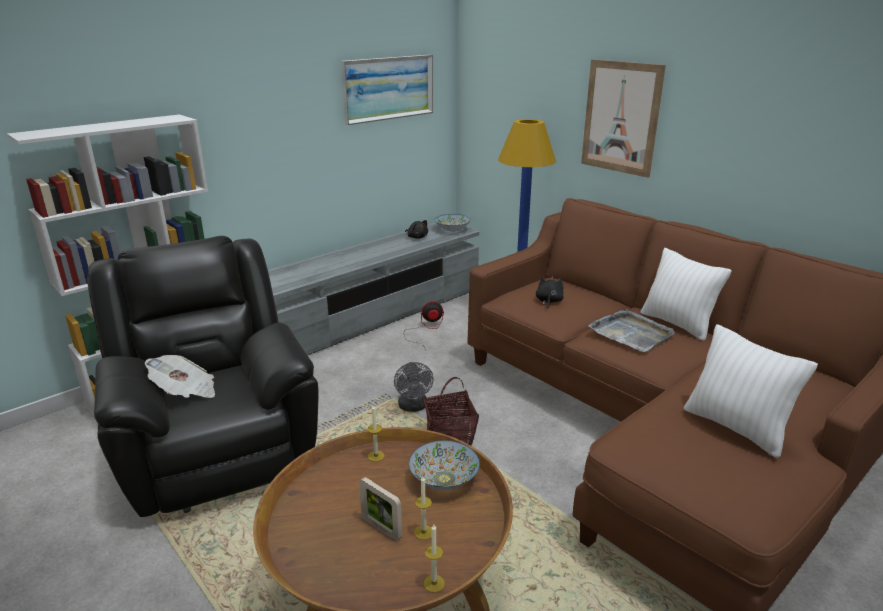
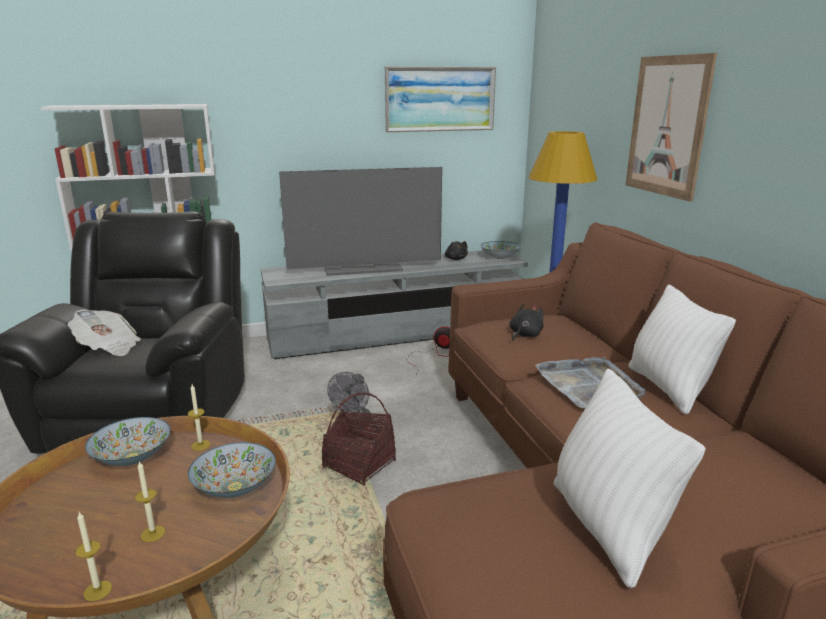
camera: 25 degrees right, 5 degrees down
picture frame [359,477,402,541] -> none
none -> bowl [85,417,170,466]
none -> television [279,167,442,276]

